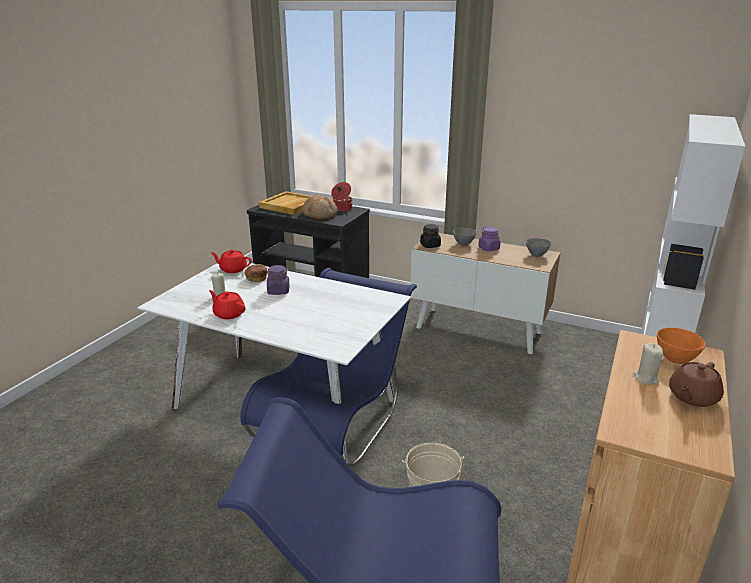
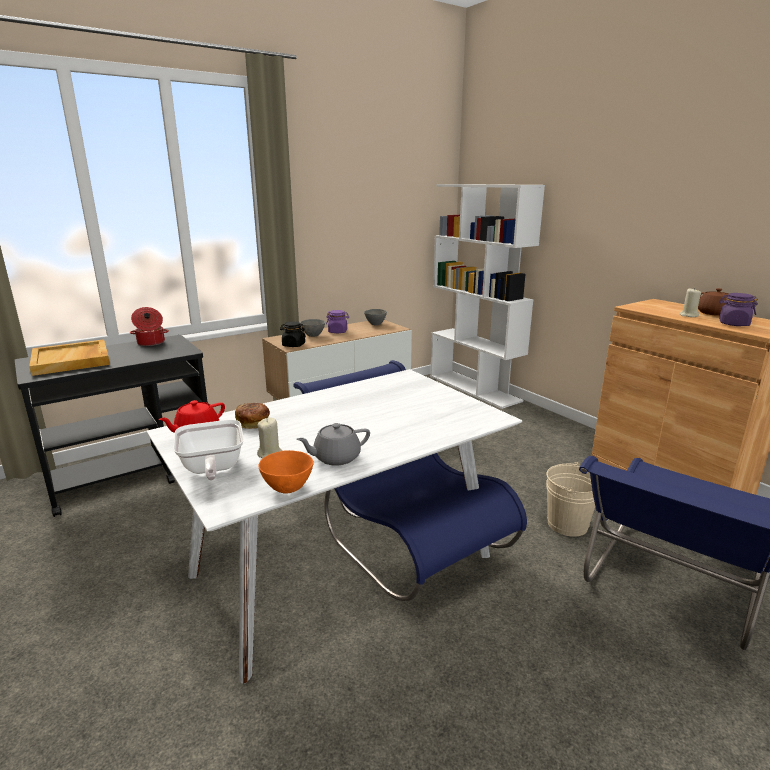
camera: 60 degrees left, 5 degrees down
red teapot [209,290,245,319] -> grey teapot [296,423,370,466]
purple jar [267,265,290,295] -> purple jar moved to [719,293,758,326]
bread [302,194,338,219] -> none
orange bowl [657,328,706,364] -> orange bowl moved to [258,450,314,494]
none -> frying pan [173,420,244,480]

